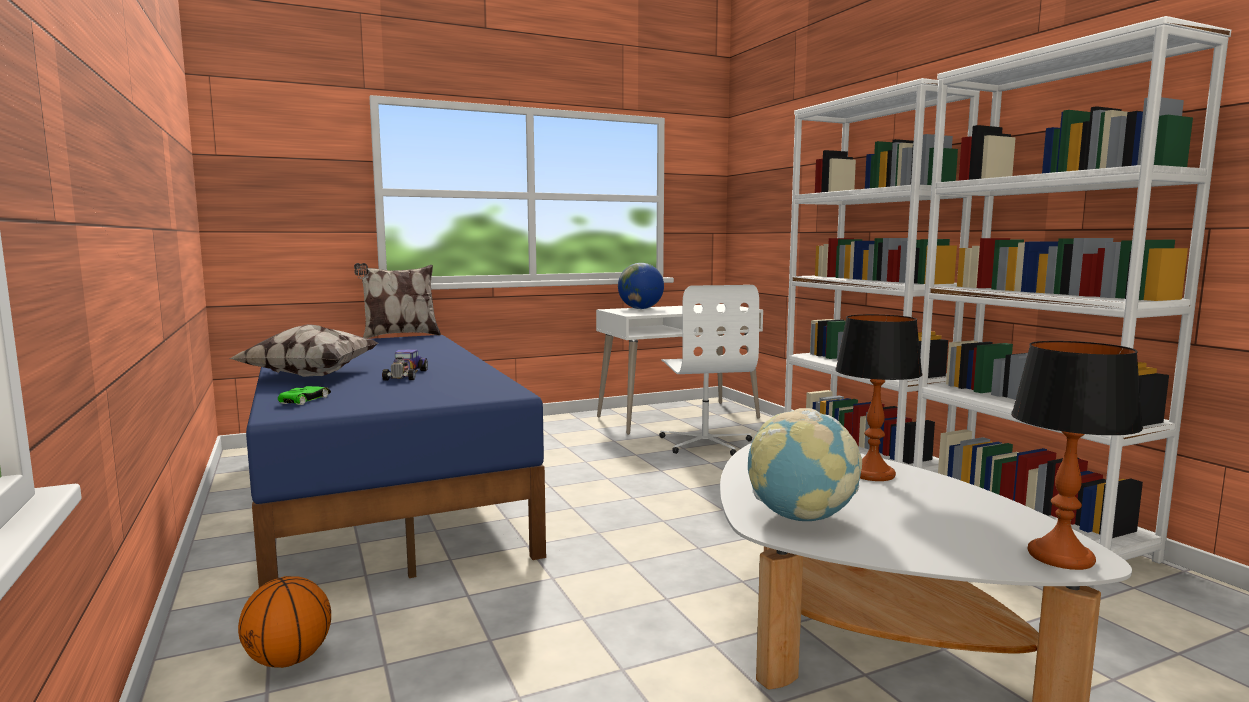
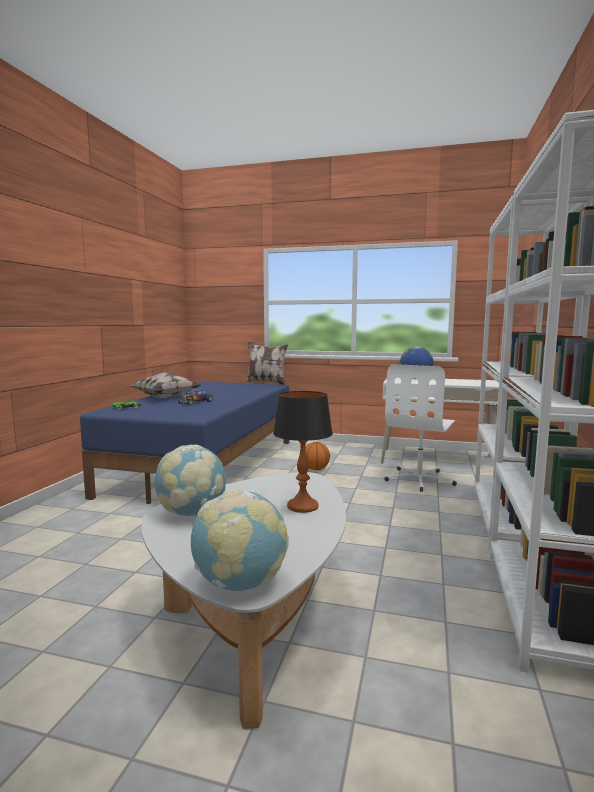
camera: 40 degrees right, 0 degrees up
basketball [238,576,331,668] -> basketball moved to [305,442,330,470]
table lamp [1011,341,1143,570] -> globe [191,489,289,591]

